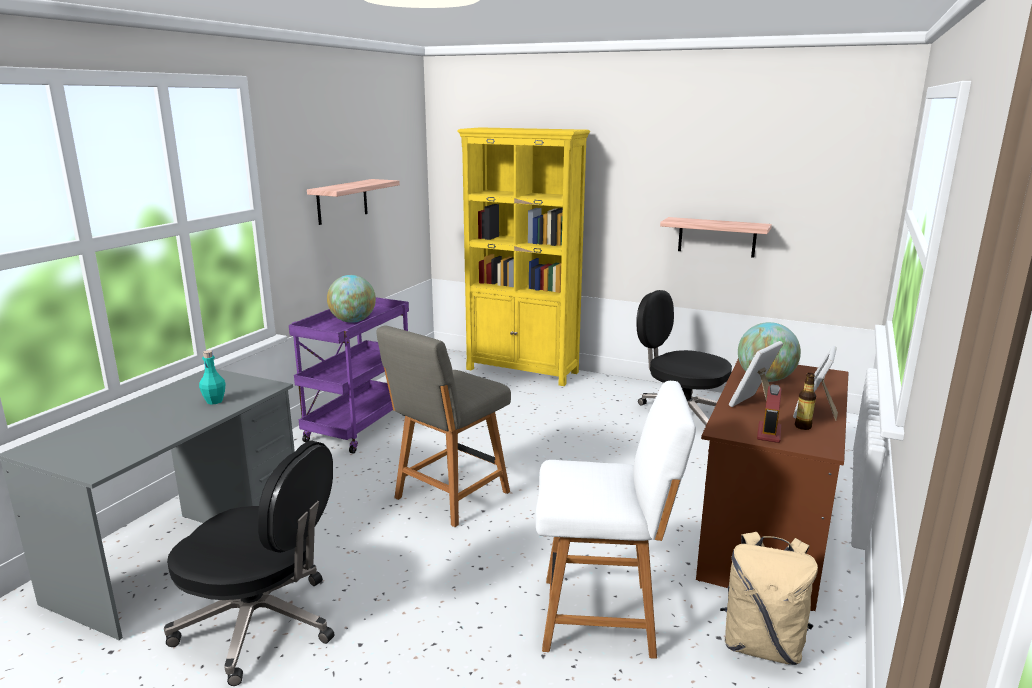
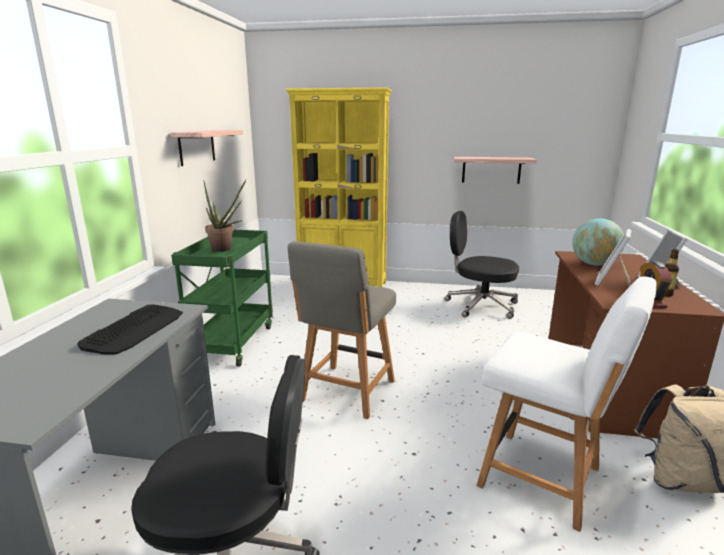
camera: 15 degrees left, 0 degrees up
turquoise bottle [199,350,225,405] -> keyboard [77,304,183,355]
purple cart [289,297,409,454] -> green cart [171,230,273,367]
globe [327,275,376,323] -> potted plant [204,180,246,252]
white chair [536,381,696,659] -> white chair turned 45 degrees clockwise [477,276,657,532]

